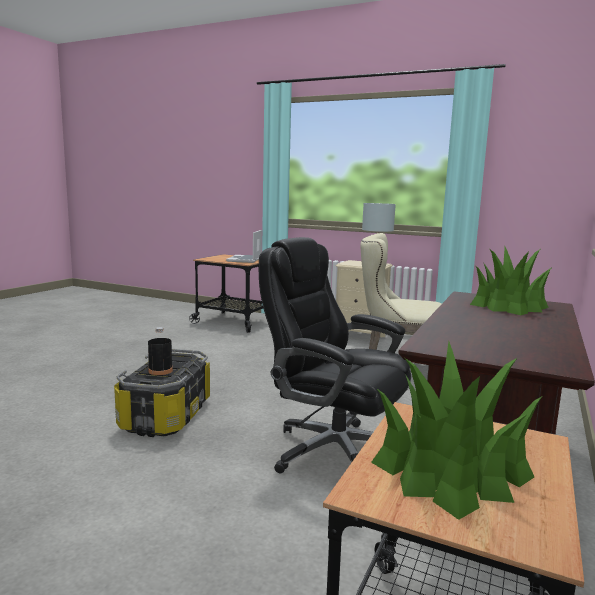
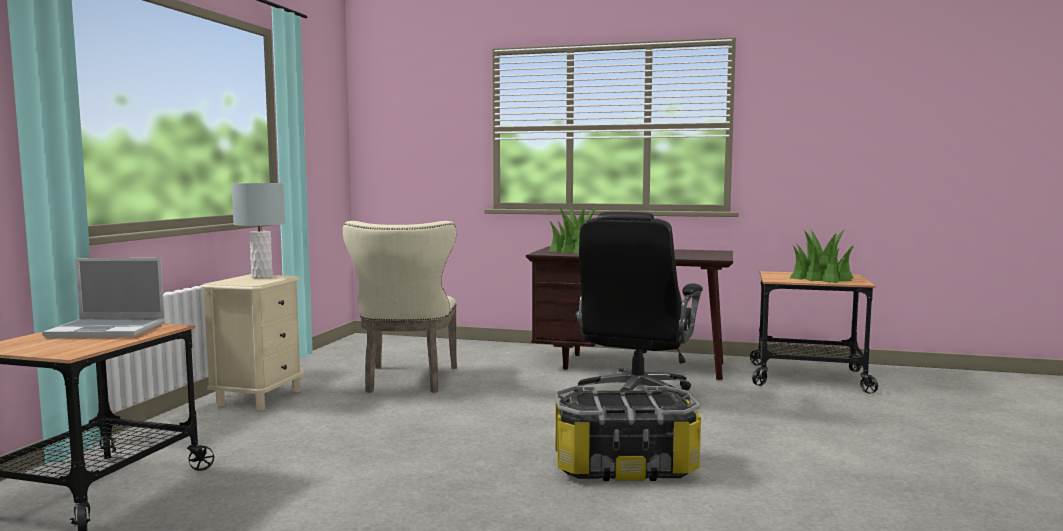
camera: 100 degrees left, 5 degrees down
black bottle [148,327,173,375] -> none

